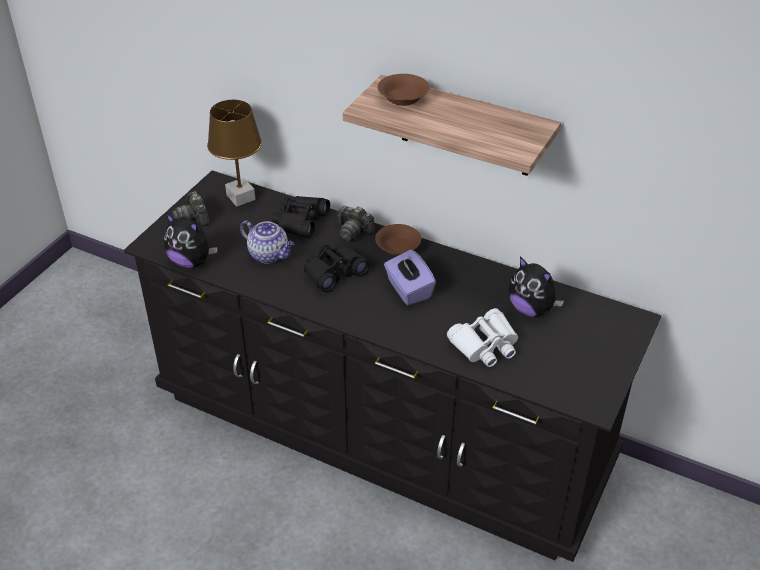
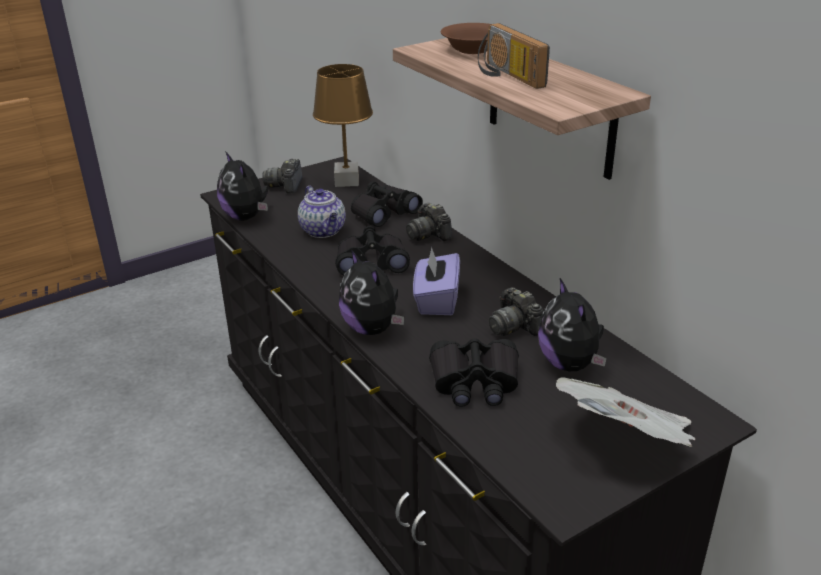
camera: 30 degrees right, 10 degrees down
brown bowl [375,224,421,256] -> none
white binoculars [447,308,518,367] -> black binoculars [429,338,519,407]
none -> plush toy [339,250,404,335]
none -> radio [478,23,550,89]
none -> camera [489,287,543,336]
none -> newspaper [556,377,695,447]

